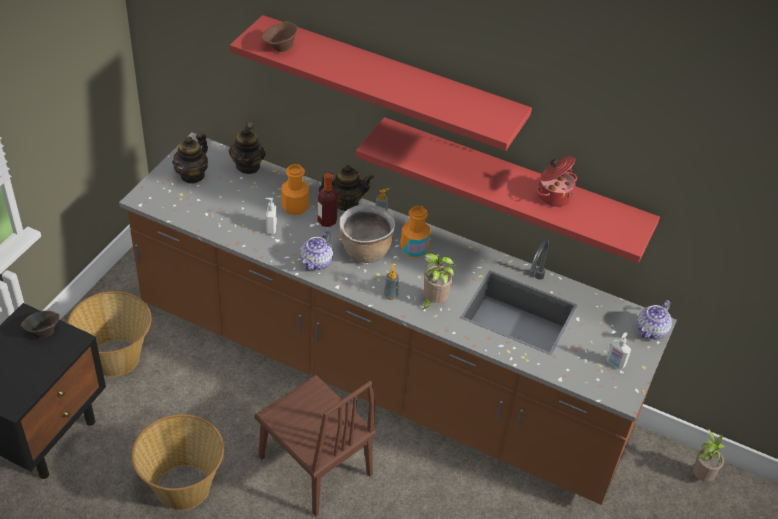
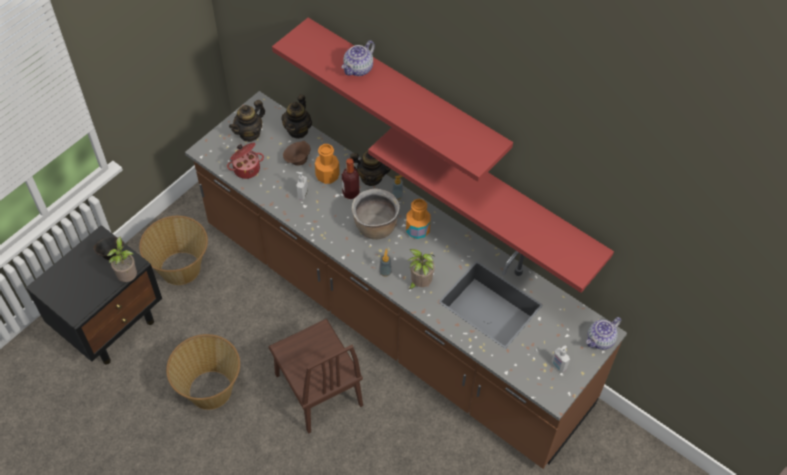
camera: 15 degrees right, 10 degrees up
brown bowl [262,21,298,52] -> brown bowl moved to [283,141,310,166]
teapot [300,230,333,270] -> teapot moved to [341,40,375,76]
cooking pot [536,156,577,207] -> cooking pot moved to [227,143,264,179]
potted plant [693,429,725,482] -> potted plant moved to [107,237,137,282]

